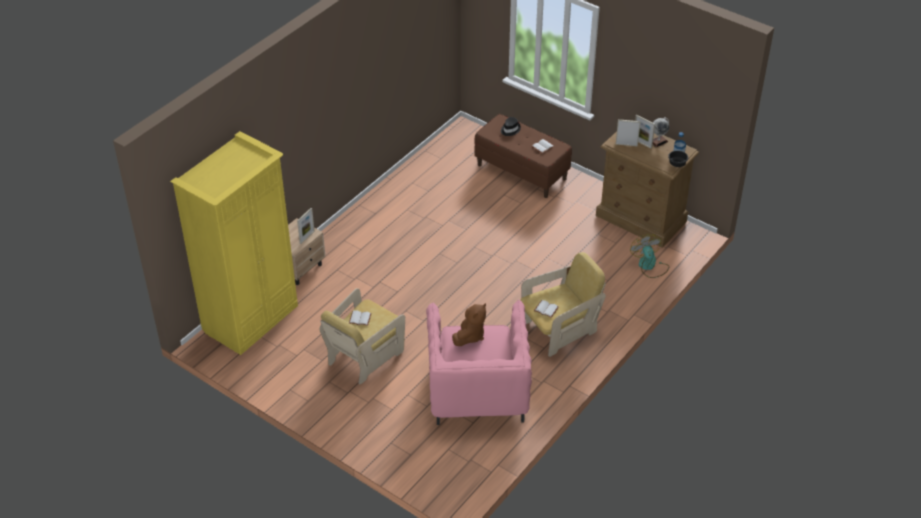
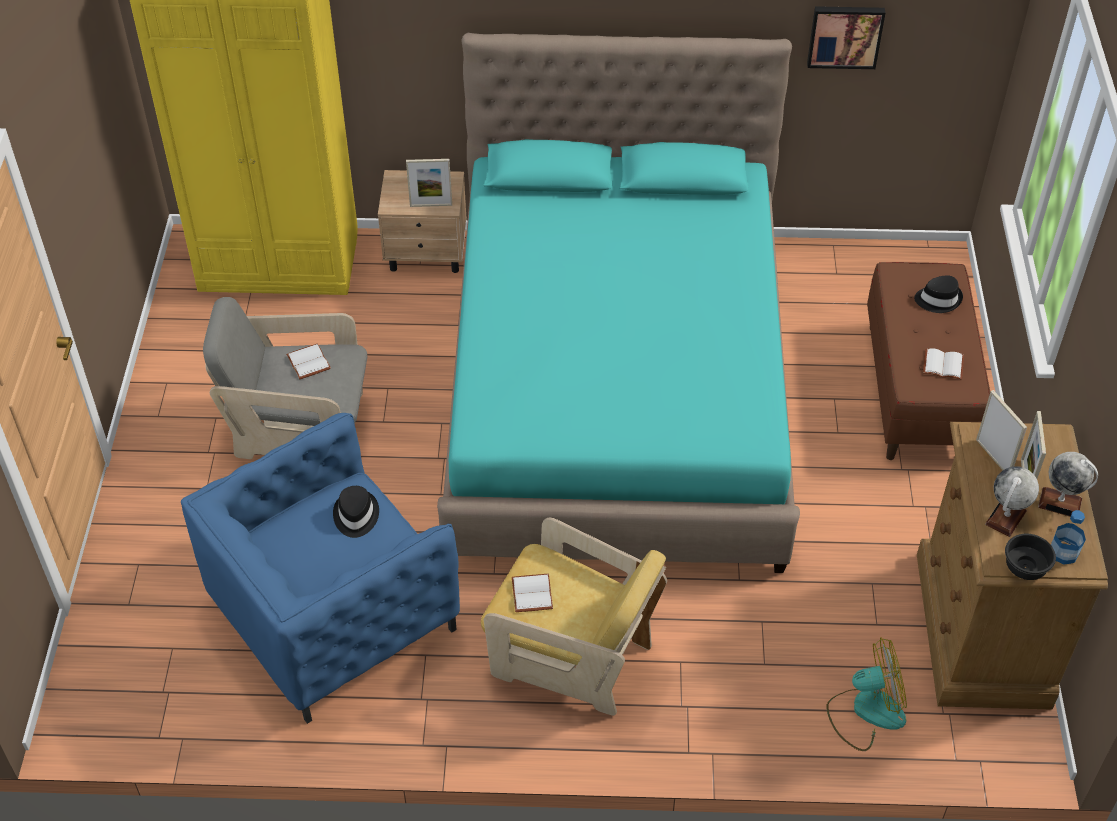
camera: 55 degrees right, 5 degrees up
yellow armchair [320,288,405,384] -> grey armchair [203,297,367,459]
pink armchair [426,299,532,425] -> blue armchair [181,413,460,724]
brown plush toy [452,303,486,346] -> black hat [333,486,379,538]
fan [630,234,670,278] -> fan turned 45 degrees clockwise [826,637,907,751]
none -> turquoise bed [437,33,800,573]
none -> picture [807,6,885,69]
none -> globe [985,466,1039,537]

